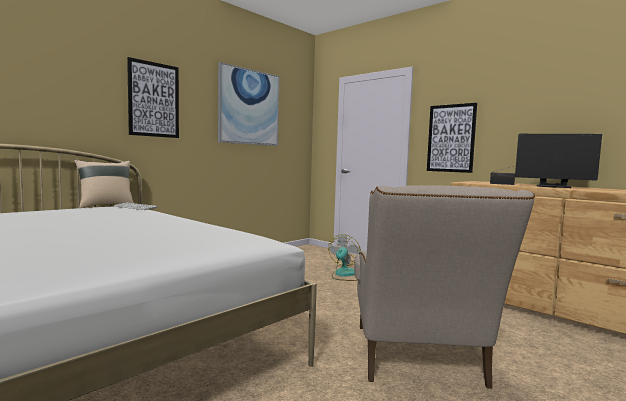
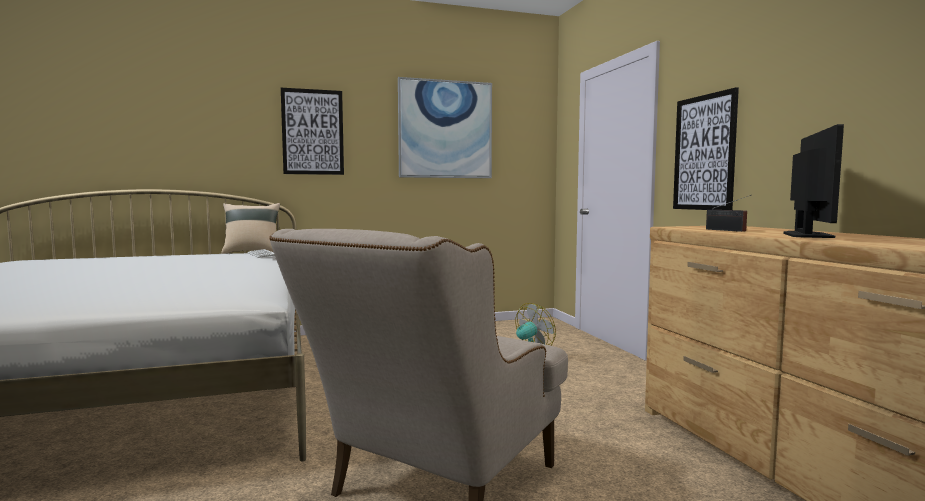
camera: 30 degrees right, 0 degrees up
monitor [515,134,602,188] -> monitor turned 120 degrees counterclockwise [783,124,844,238]

